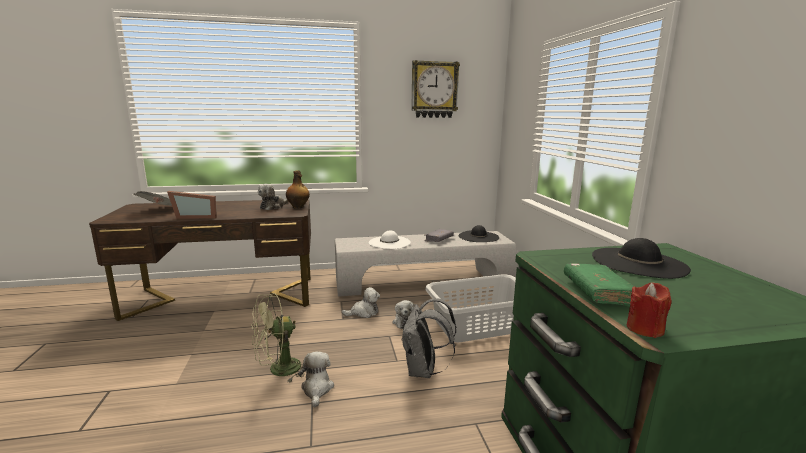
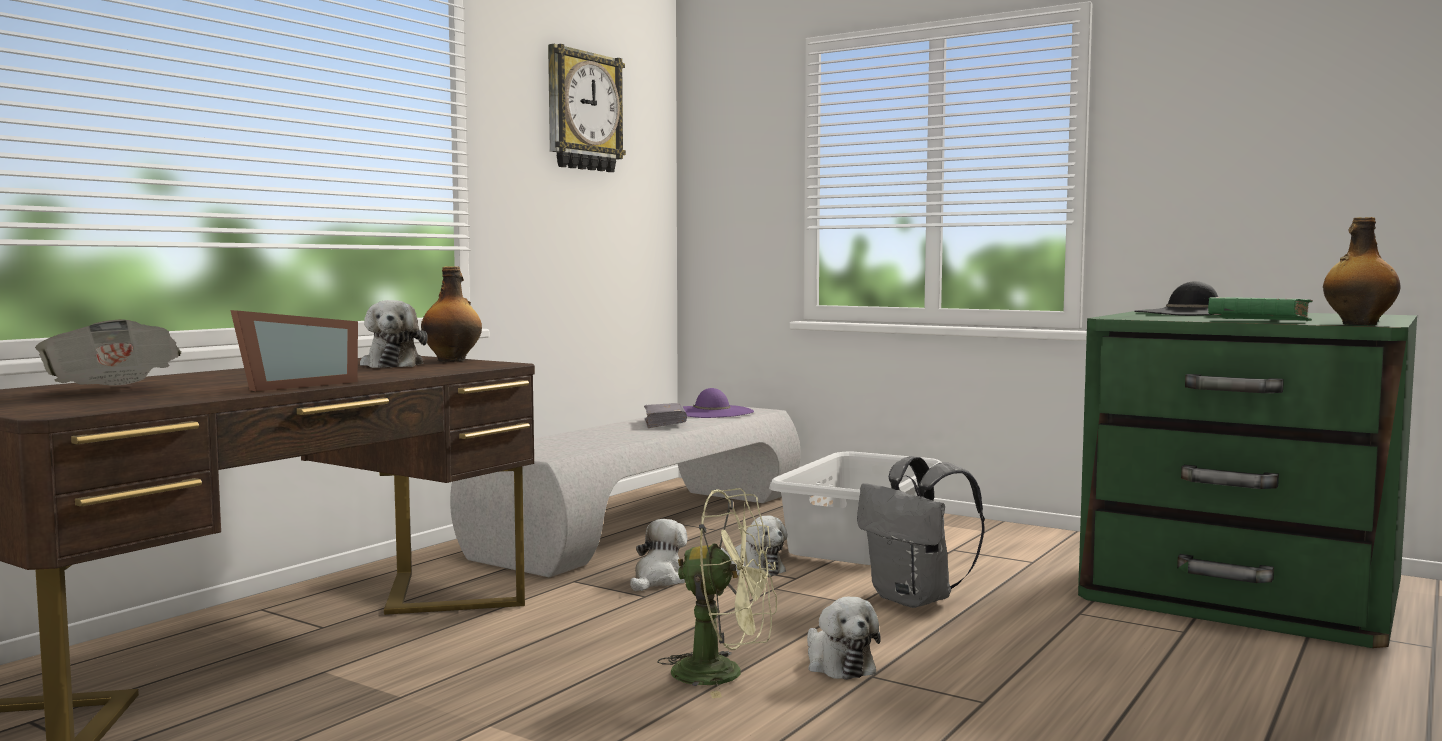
camera: 45 degrees left, 10 degrees down
green fan [251,293,304,382] -> green fan turned 90 degrees counterclockwise [658,488,777,698]
plush toy [298,351,334,408] -> plush toy turned 150 degrees counterclockwise [807,597,881,680]
white hat [369,230,411,249] -> none
black hat [458,225,499,242] -> purple hat [683,388,754,418]
red candle [627,283,672,338] -> bottle [1323,217,1401,325]

